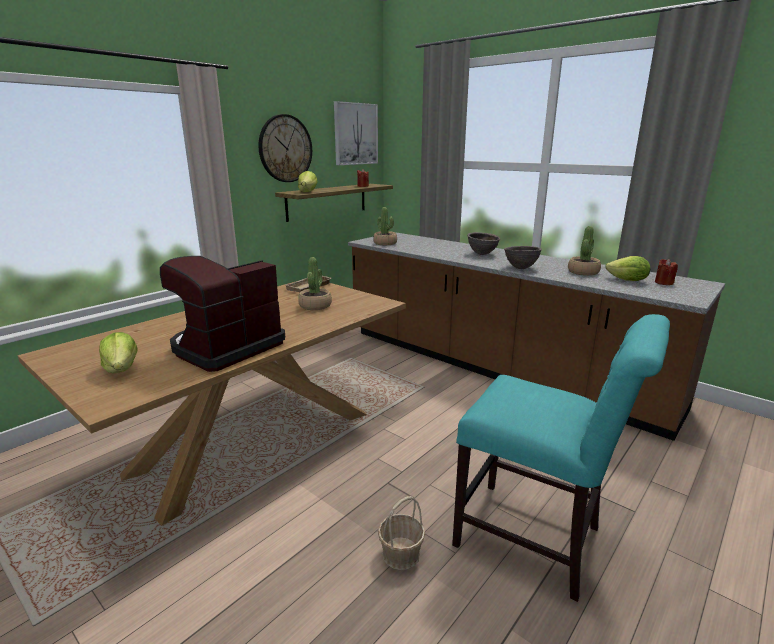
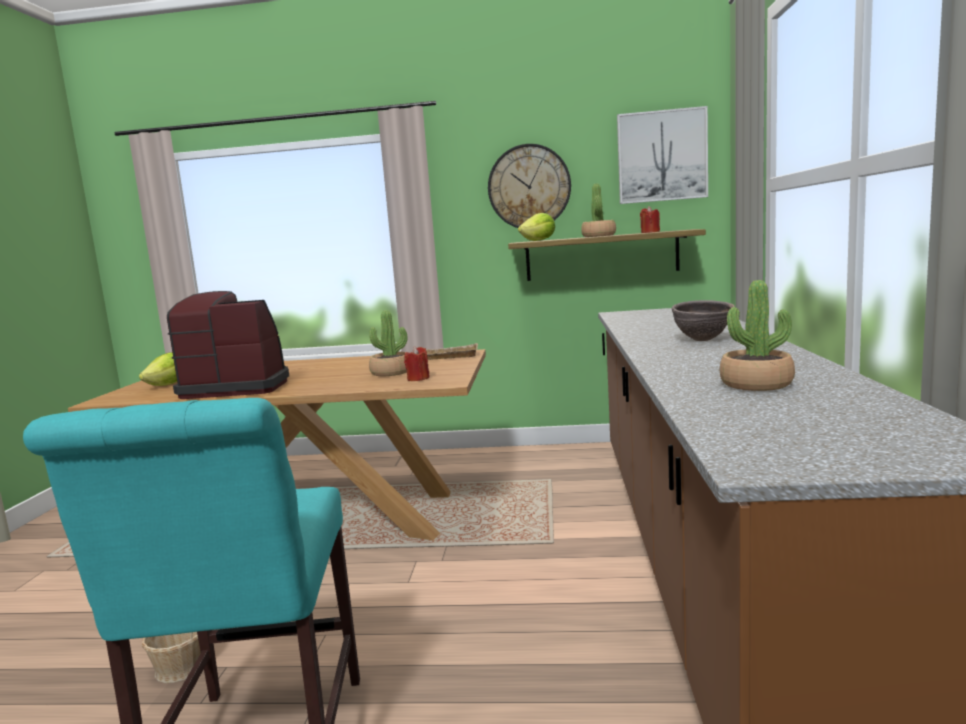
camera: 55 degrees right, 10 degrees down
potted plant [373,207,397,245] -> potted plant moved to [581,184,616,237]
brown bowl [504,246,542,269] -> none
lettuce [606,256,650,281] -> none
red candle [655,259,678,285] -> red candle moved to [404,346,430,381]

